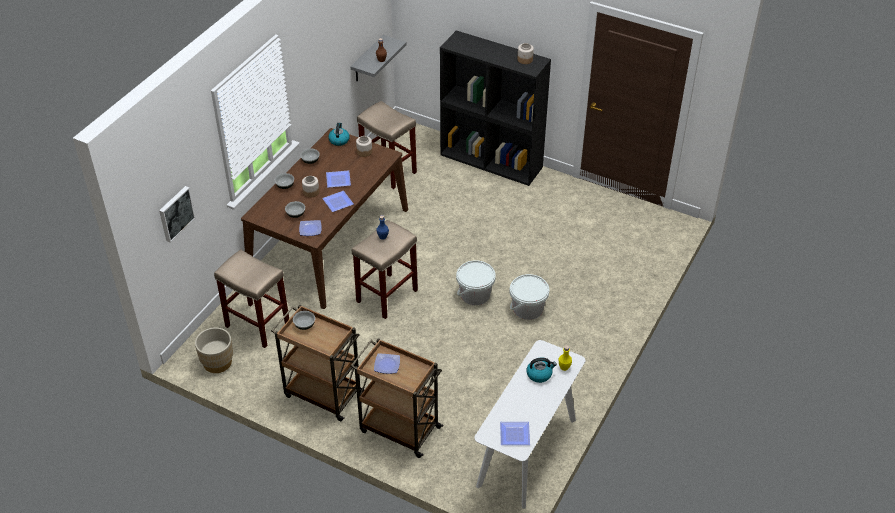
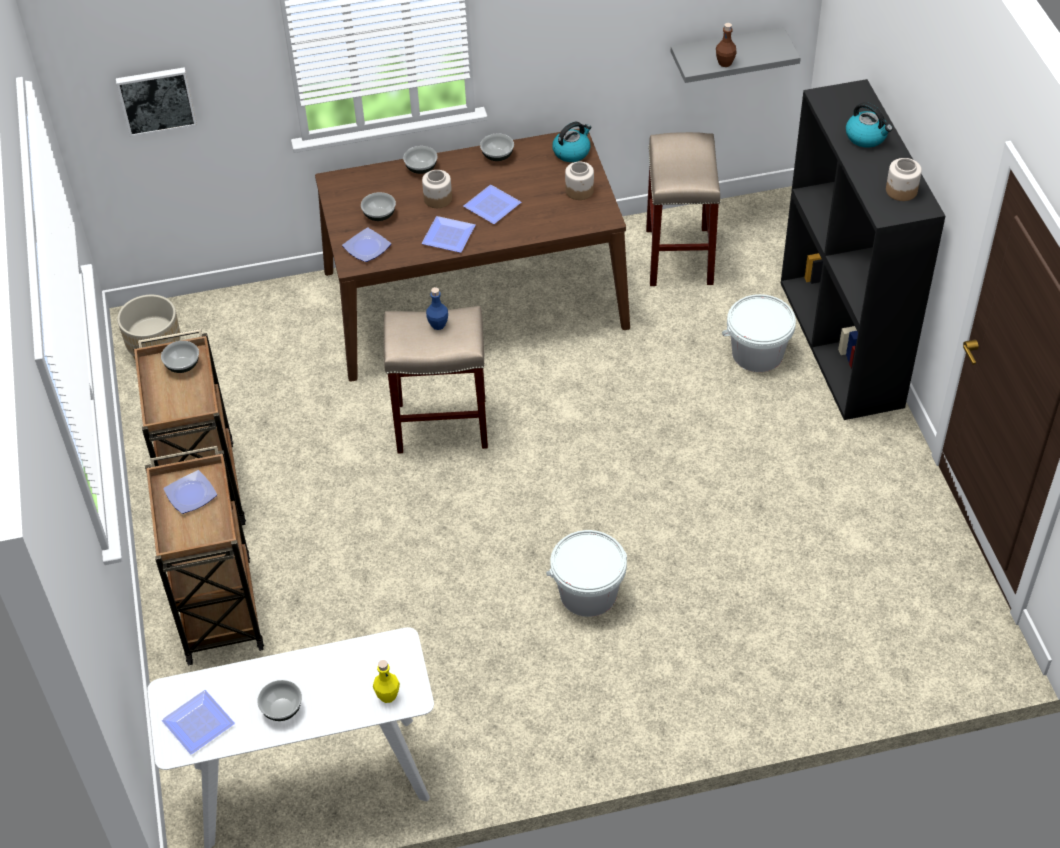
camera: 50 degrees right, 5 degrees up
beige stool [214,249,289,348] -> none
white bucket [456,260,496,305] -> white bucket moved to [722,294,796,372]
kettle [527,358,557,383] -> kettle moved to [846,102,893,148]
none -> bowl [257,680,302,721]

